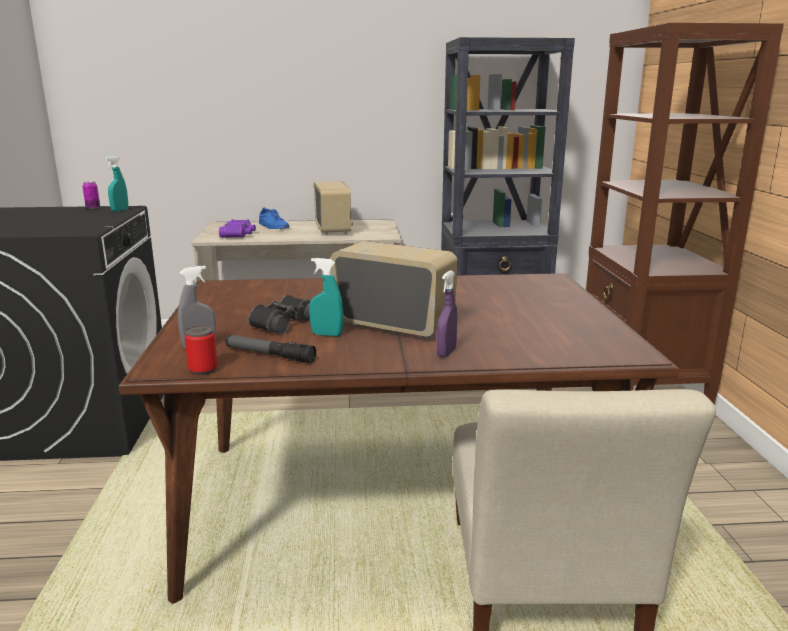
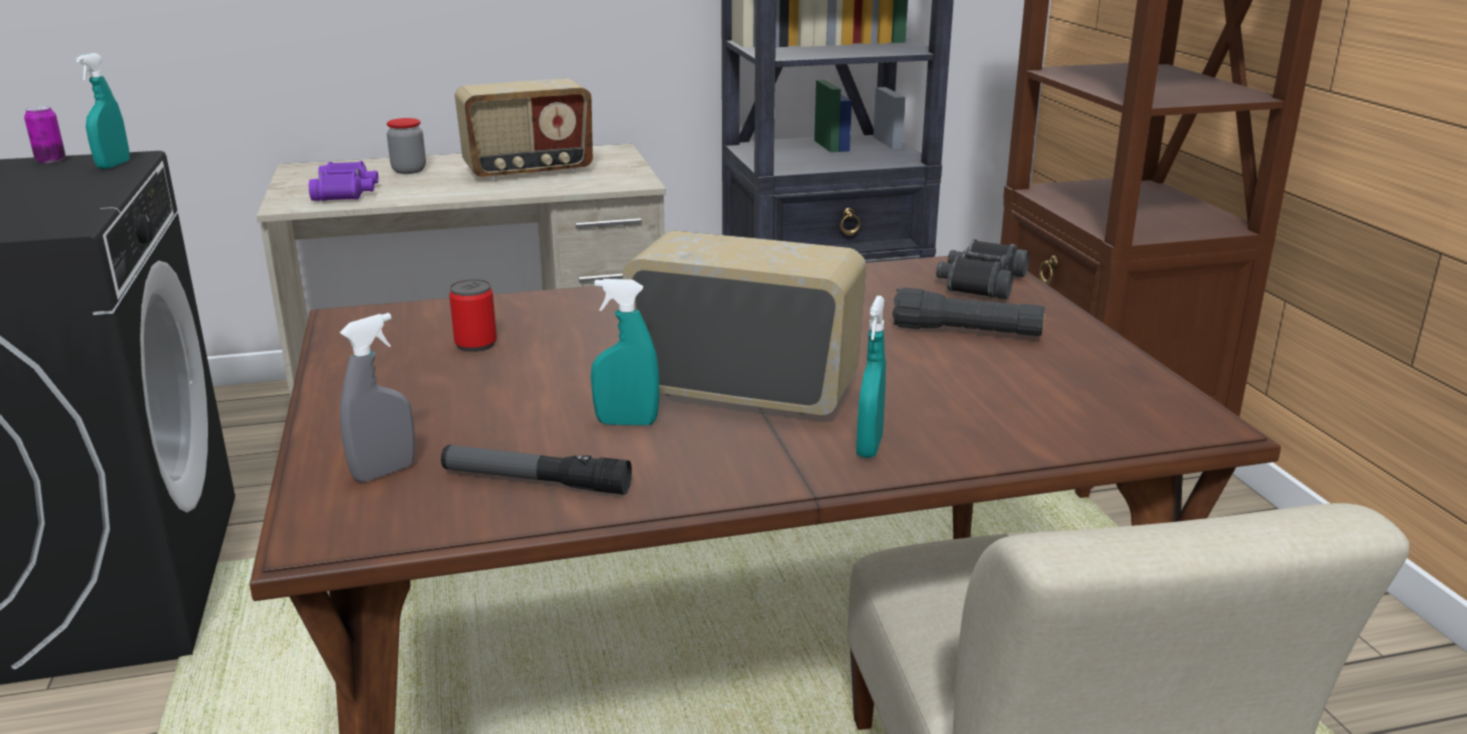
camera: 10 degrees left, 5 degrees up
can [185,325,218,375] -> can moved to [449,279,497,352]
black binoculars [248,295,311,334] -> black binoculars moved to [936,239,1029,299]
blue shoe [259,208,289,229] -> jar [387,118,426,174]
radio [314,181,353,234] -> radio turned 90 degrees clockwise [455,78,593,181]
purple spray bottle [437,270,457,357] -> turquoise spray bottle [856,296,886,458]
none -> black flashlight [892,287,1045,336]

